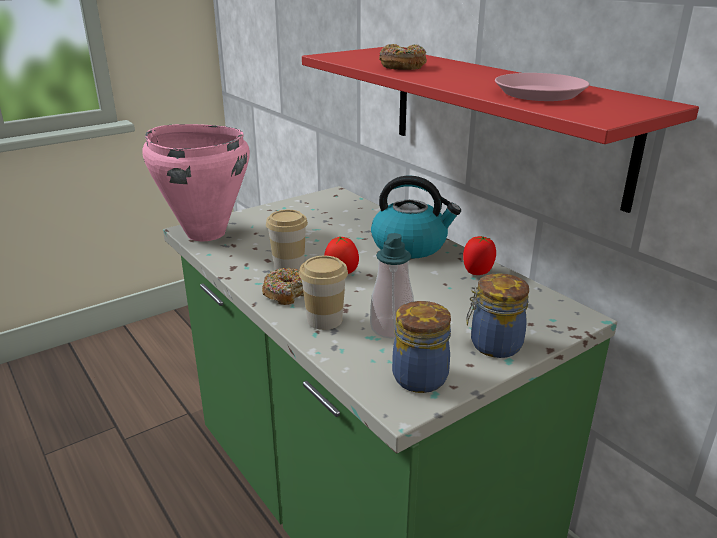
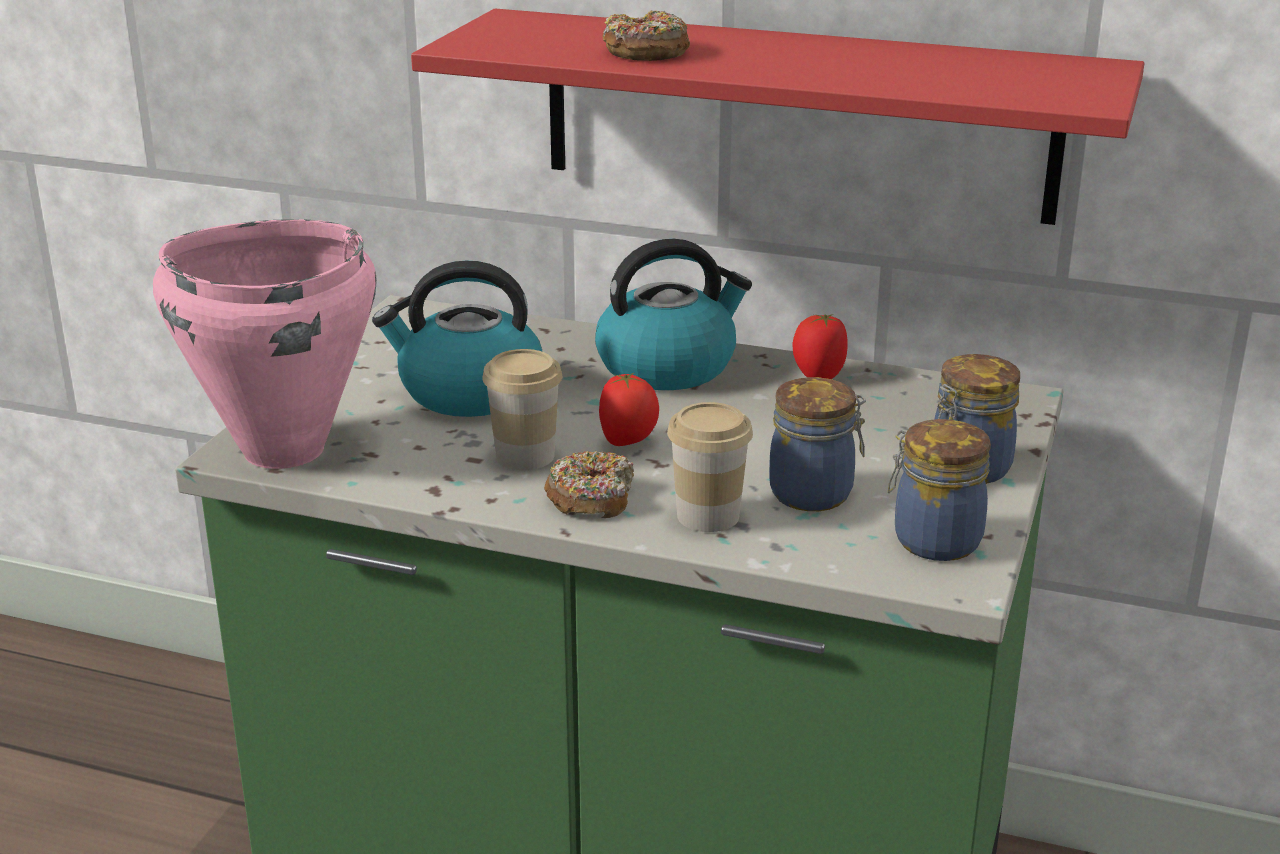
camera: 35 degrees left, 0 degrees up
soap dispenser [370,233,414,339] -> jar [769,377,866,511]
pink plate [495,73,589,101] -> none
none -> kettle [372,261,543,417]

